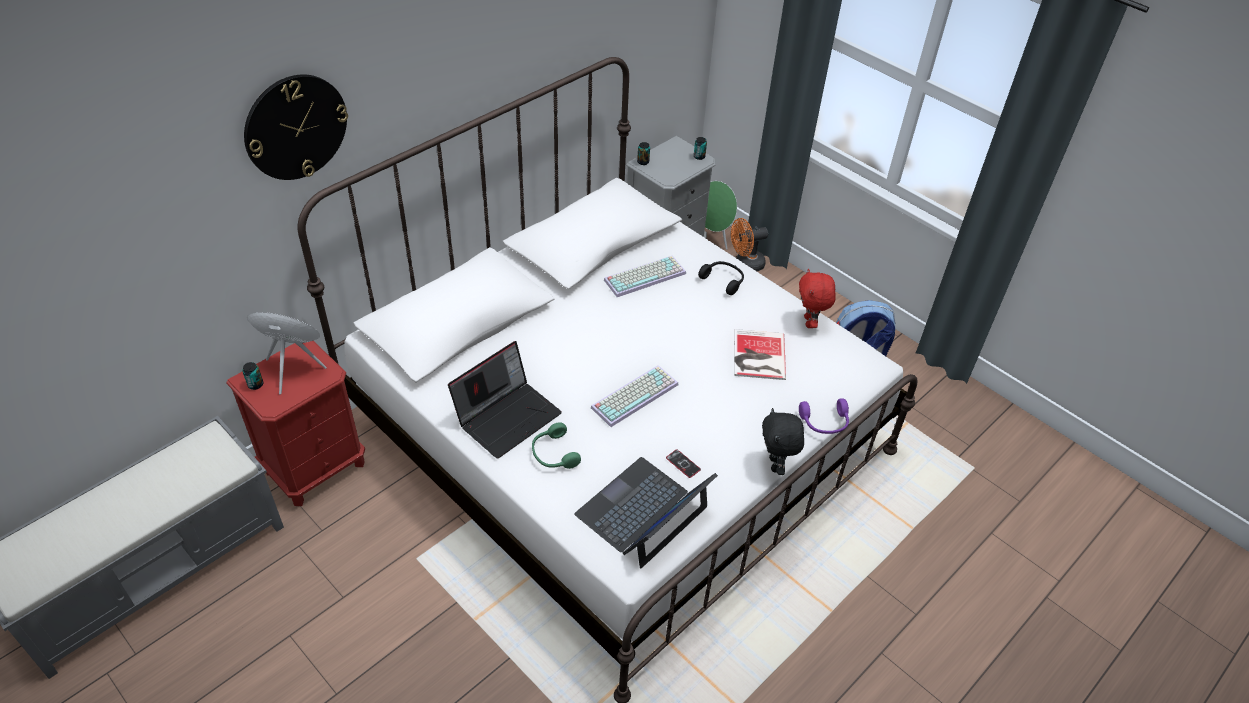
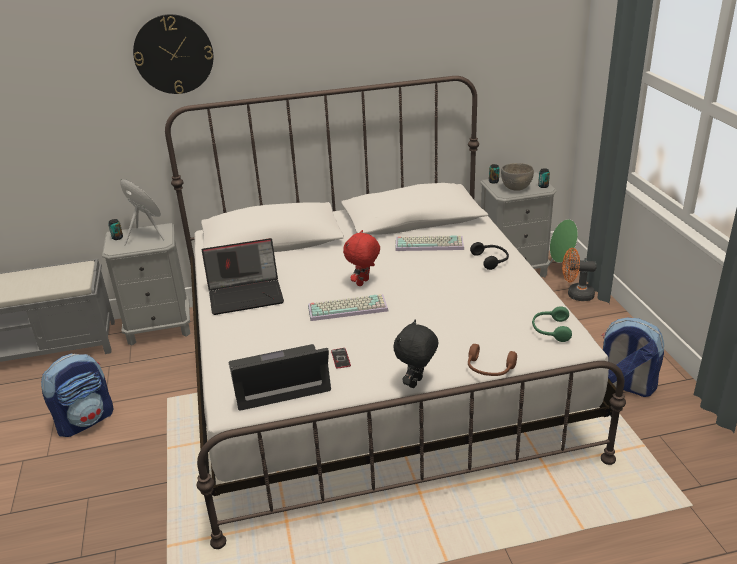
camera: 35 degrees right, 15 degrees down
red nightstand [226,341,365,506] -> grey nightstand [102,223,191,346]
green headphones [532,422,581,469] -> green headphones moved to [532,306,572,342]
book [734,329,786,380] -> none
red plush toy [799,269,836,328] -> red plush toy moved to [343,230,380,286]
purple headphones [799,398,849,434] -> brown headphones [468,344,517,376]
none -> backpack [41,354,113,437]
none -> grey bowl [501,163,534,191]

